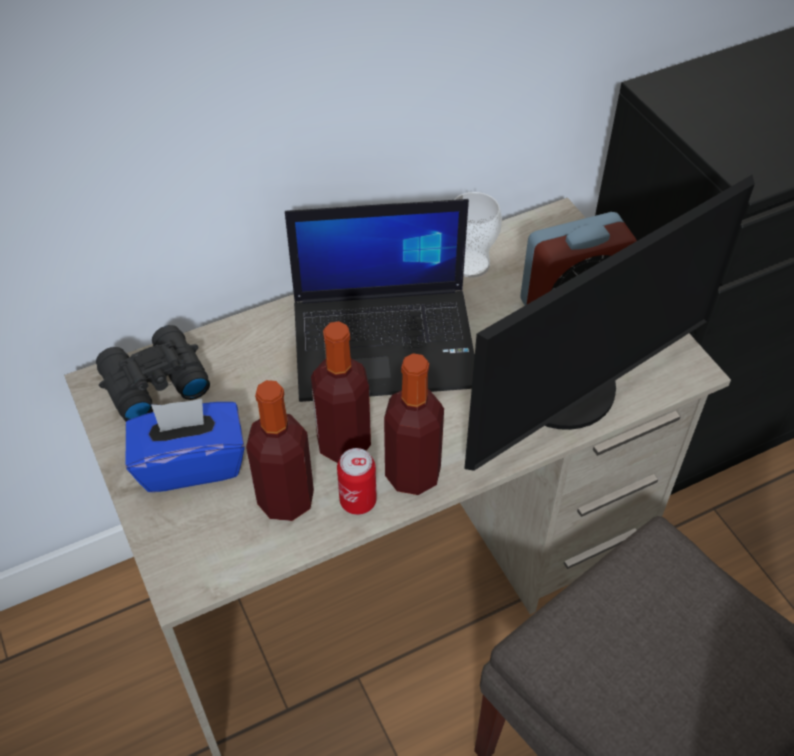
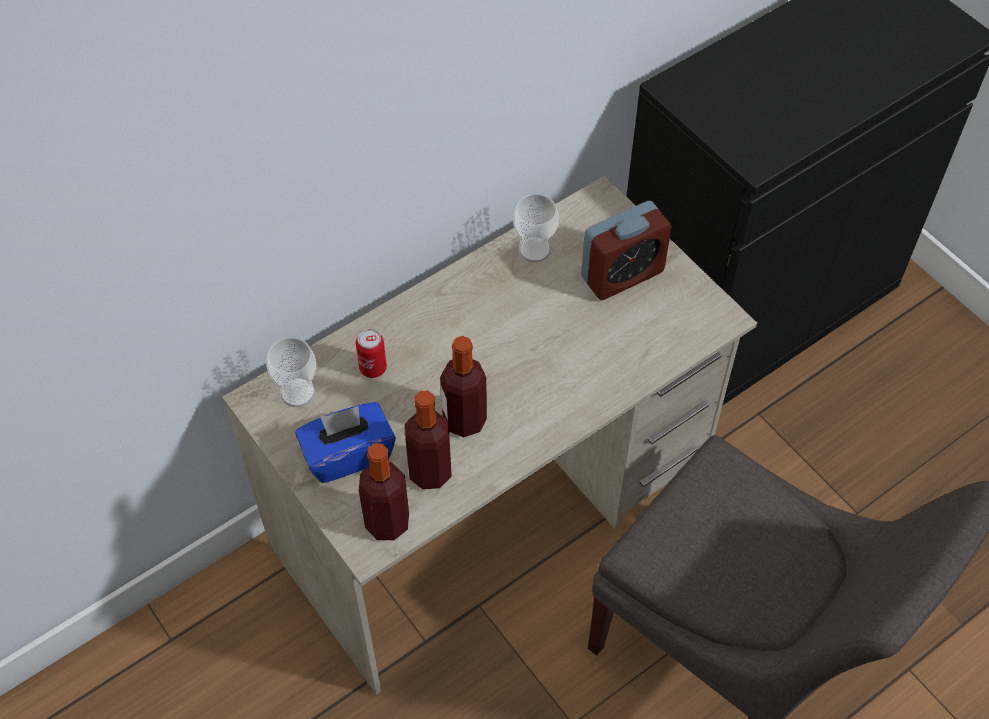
camera: 10 degrees left, 5 degrees up
black binoculars [96,325,210,421] -> cup [266,337,316,407]
laptop [285,199,475,402] -> none
can [337,448,377,515] -> can moved to [356,329,387,378]
bottle [384,353,444,495] -> bottle moved to [359,443,409,540]
monitor [464,175,755,471] -> none

